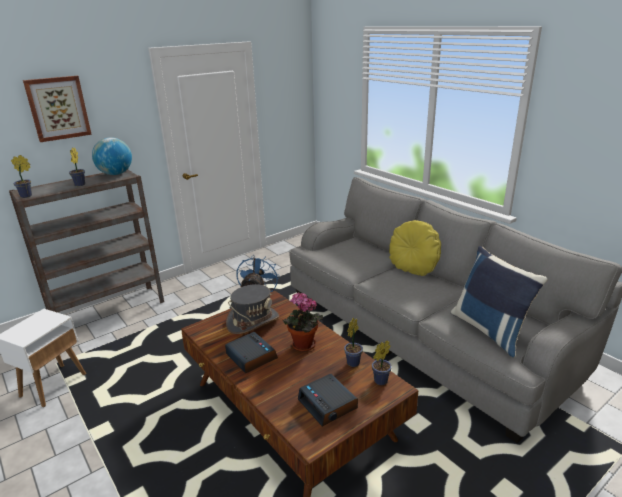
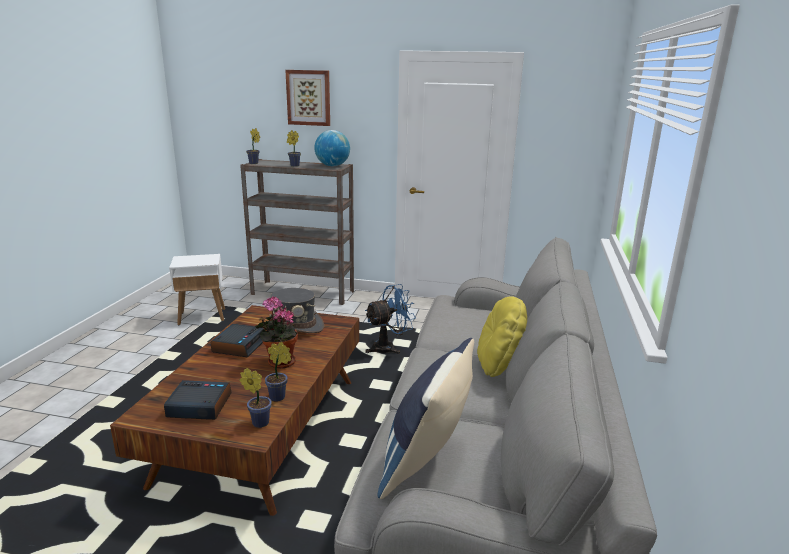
camera: 50 degrees right, 5 degrees down
alarm clock [298,374,358,427] -> alarm clock turned 75 degrees clockwise [164,380,232,420]

